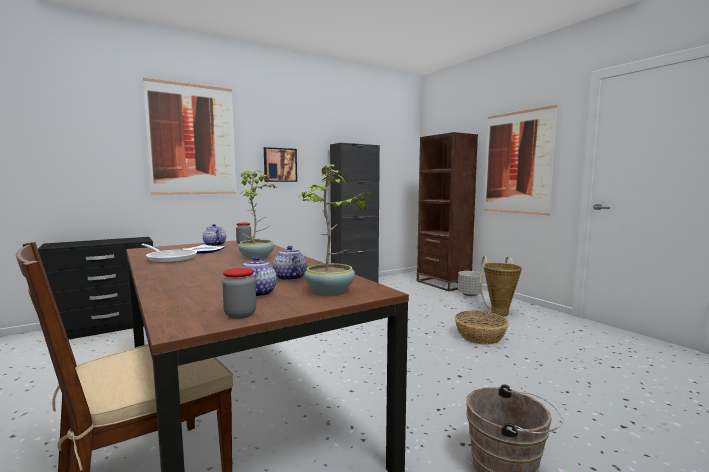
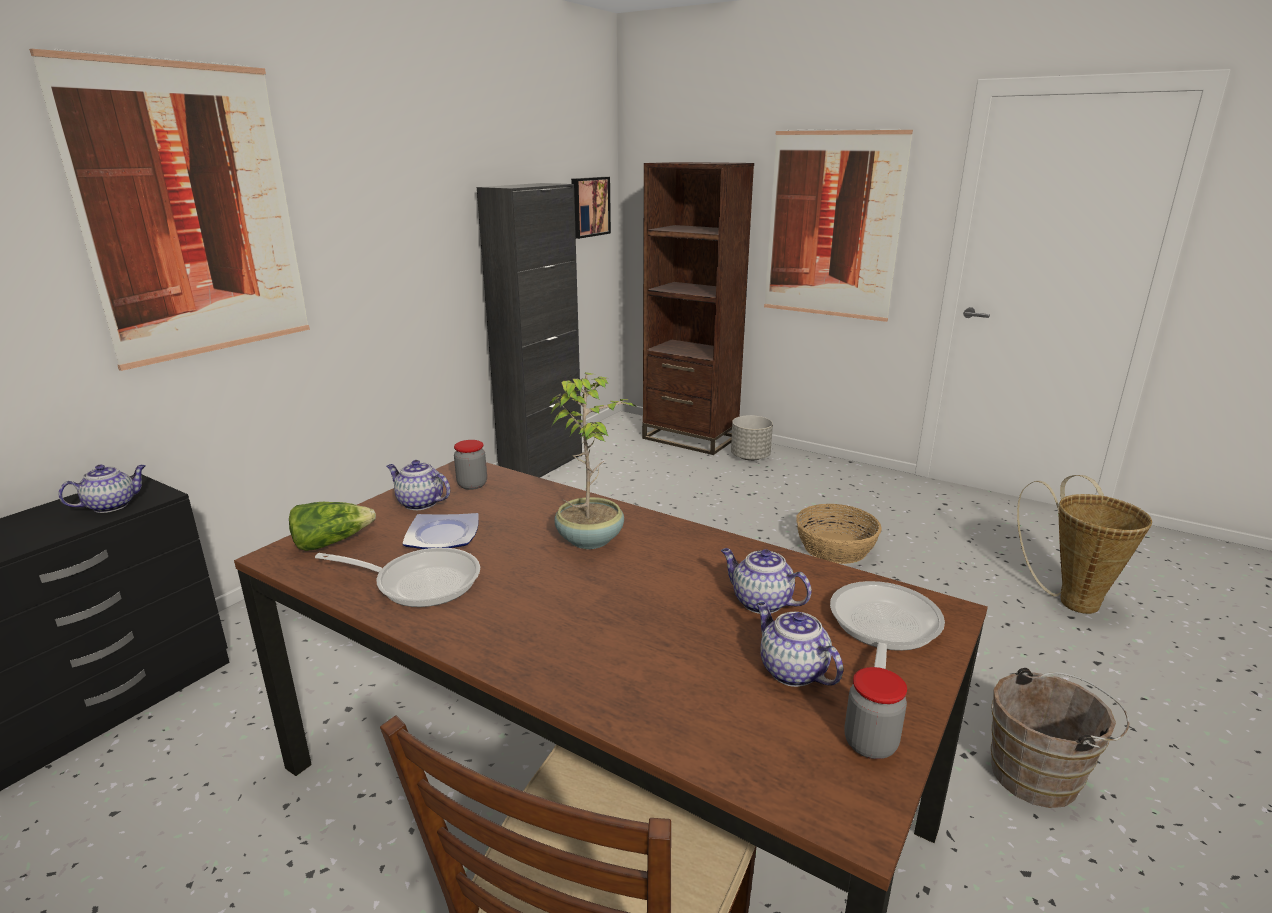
camera: 25 degrees left, 15 degrees up
picture [264,147,297,182] -> picture moved to [571,177,611,239]
potted plant [296,164,373,295] -> frying pan [830,581,945,669]
basket [480,256,522,317] -> basket moved to [1017,475,1152,614]
none -> teapot [58,464,146,513]
none -> lettuce [289,502,376,551]

